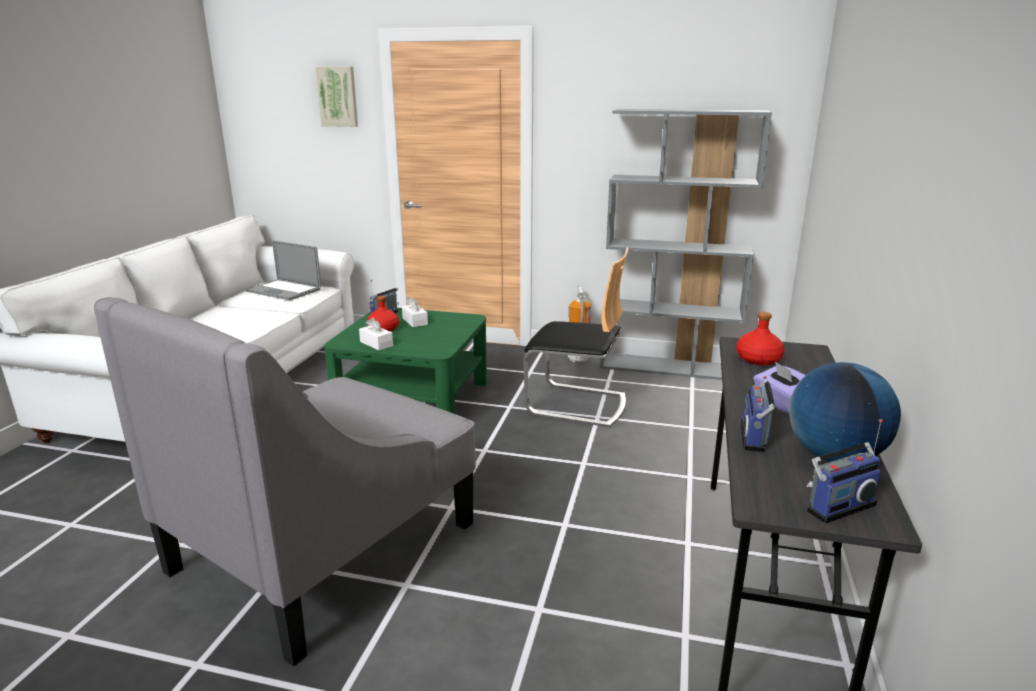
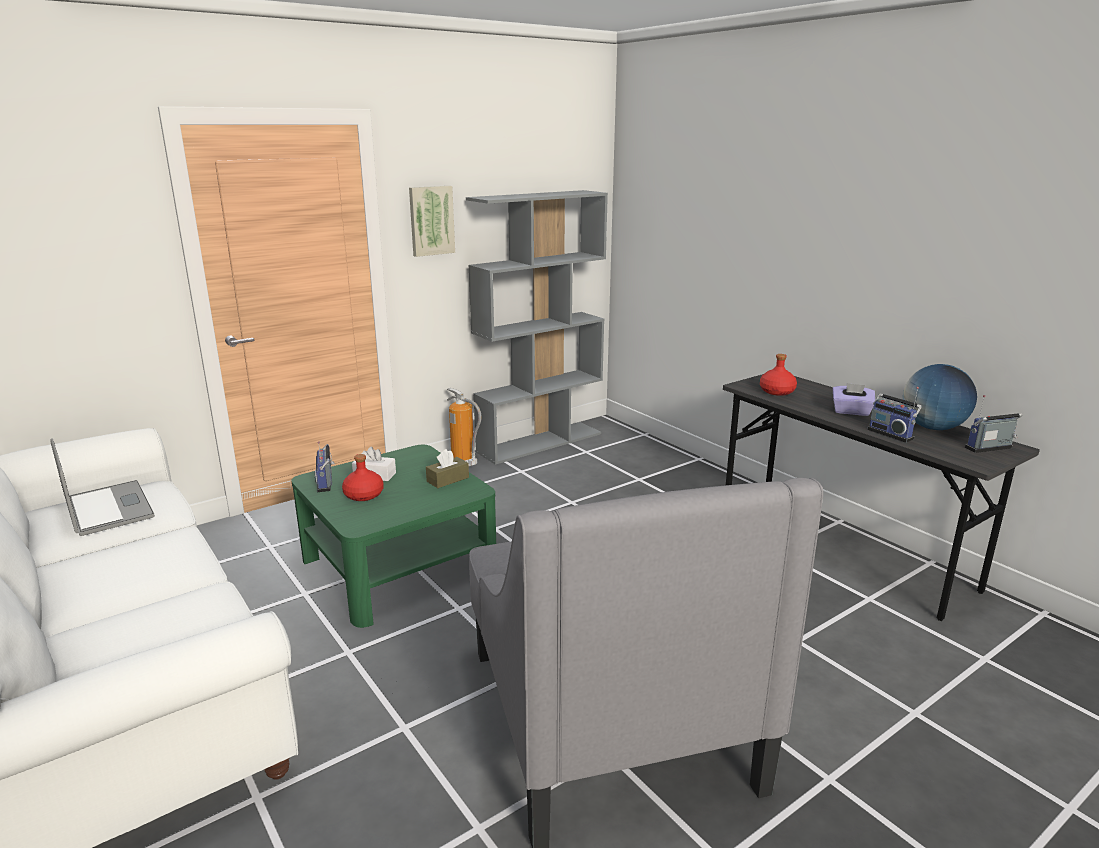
camera: 50 degrees left, 0 degrees up
laptop [245,240,321,300] -> laptop turned 105 degrees counterclockwise [50,438,155,536]
picture [315,67,358,127] -> picture moved to [409,186,455,257]
white tissue box [359,317,393,350] -> none
chair [523,247,628,427] -> none
radio [807,419,883,523] -> radio turned 120 degrees counterclockwise [965,395,1023,453]
none -> brown tissue box [426,449,469,488]

